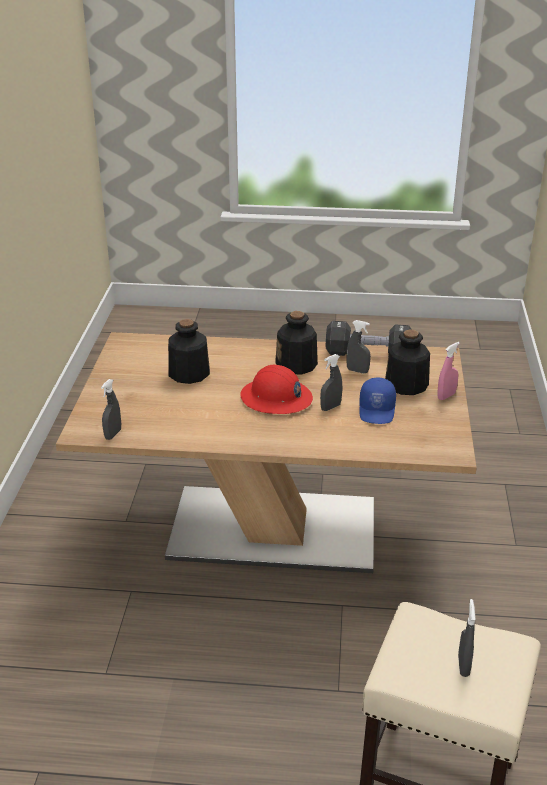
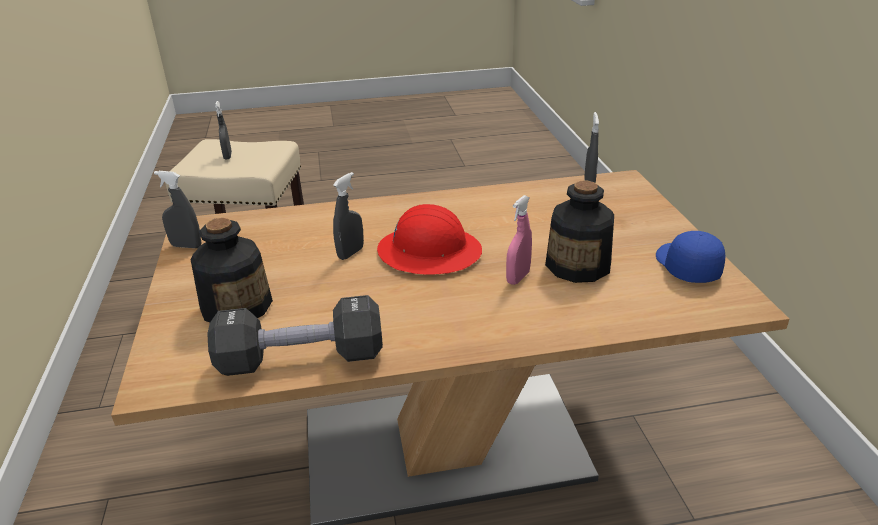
camera: 165 degrees right, 0 degrees up
bottle [275,311,318,375] -> none
grey spray bottle [346,320,371,373] -> grey spray bottle moved to [154,171,201,248]
blue cap [359,377,396,424] -> blue cap moved to [656,231,725,283]
pink spray bottle [437,342,460,400] -> pink spray bottle moved to [506,195,532,285]

